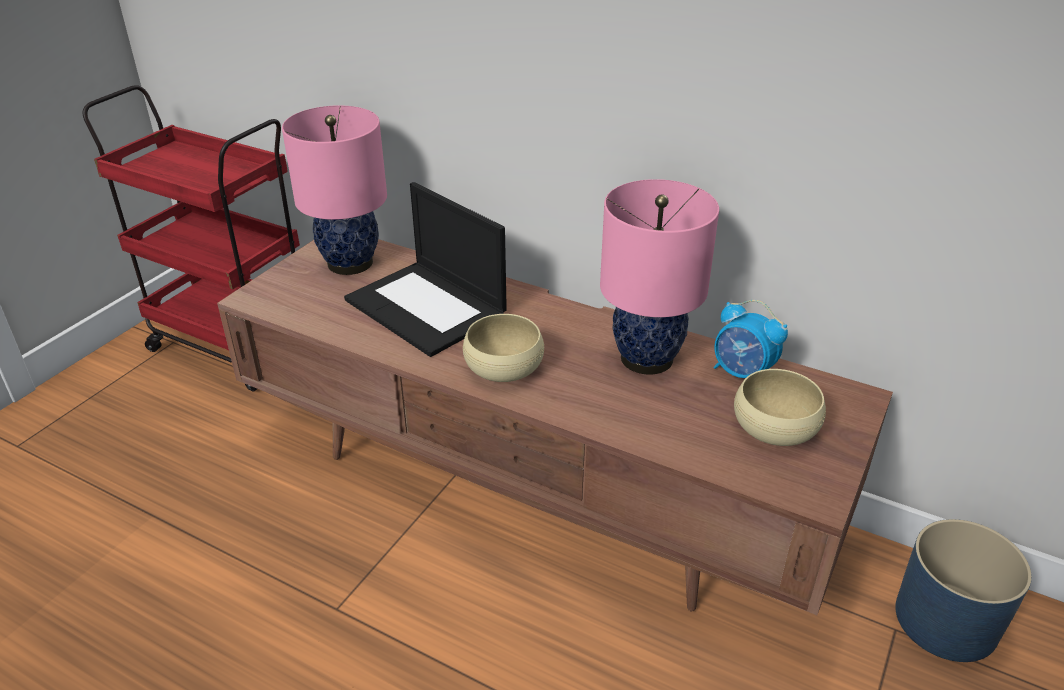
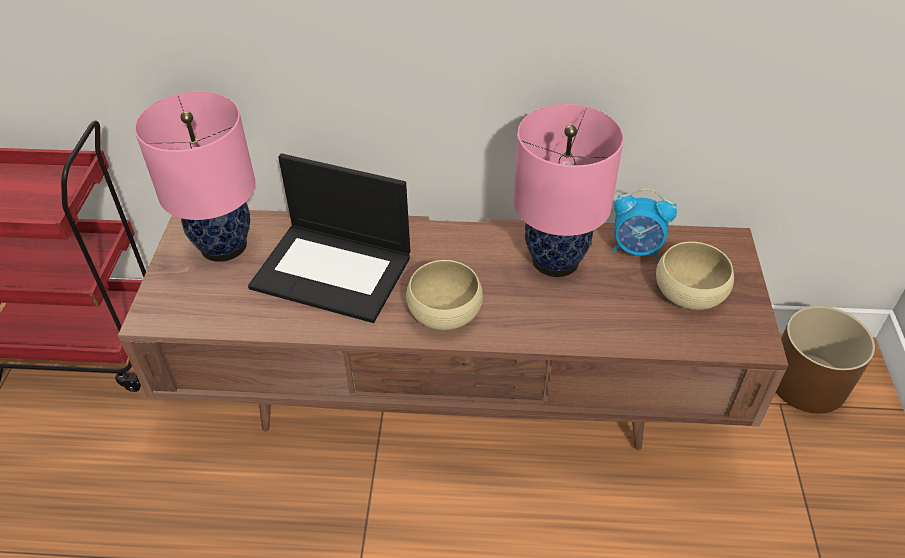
camera: 25 degrees left, 10 degrees up
blue planter [895,519,1032,662] -> brown planter [776,306,875,413]

